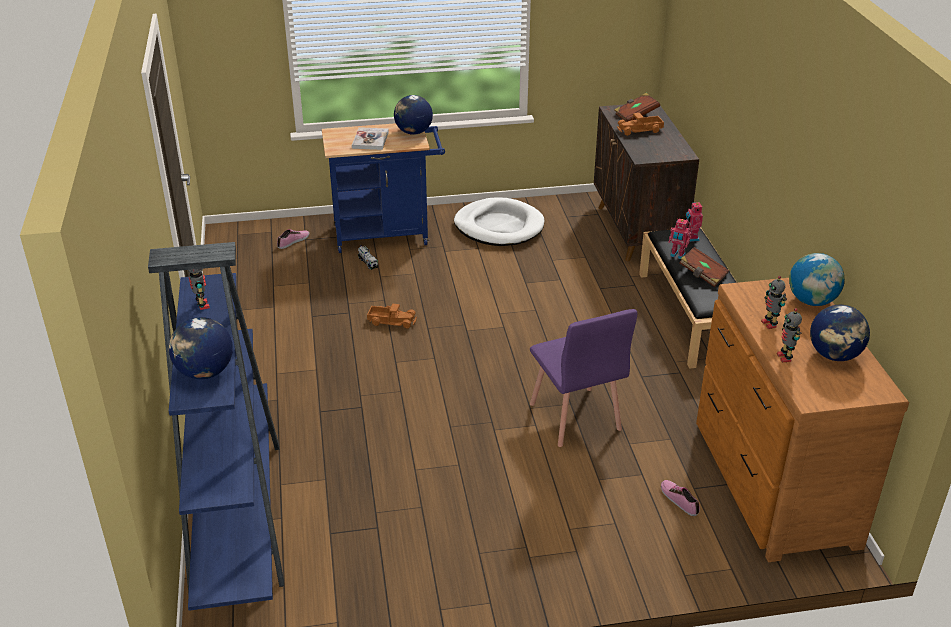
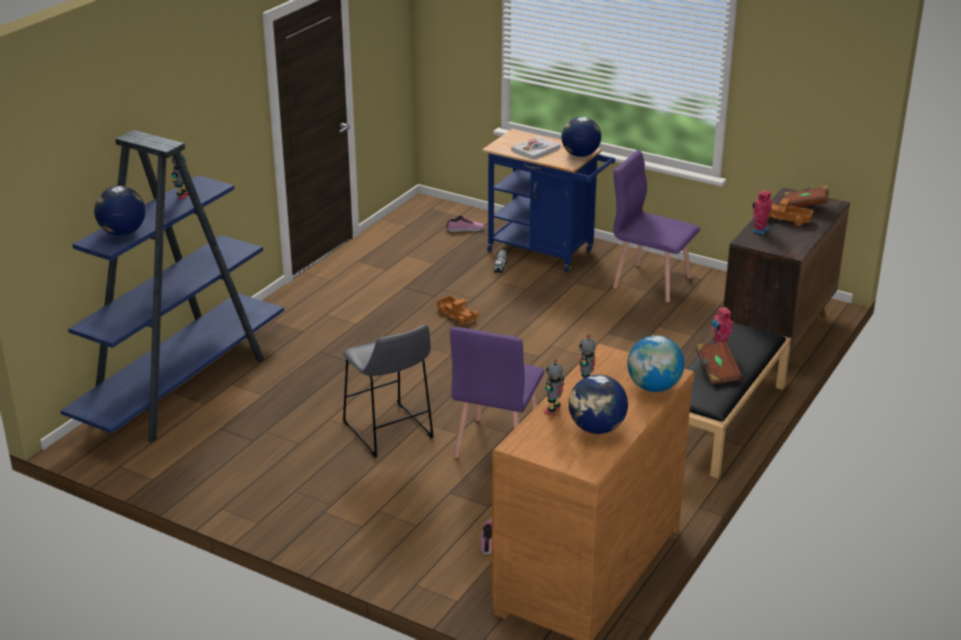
camera: 40 degrees right, 5 degrees down
white dog bed [454,197,545,246] -> purple chair [613,150,700,302]
toy robot [686,202,703,242] -> toy robot moved to [752,189,772,234]
none -> grey stool [342,325,434,458]

